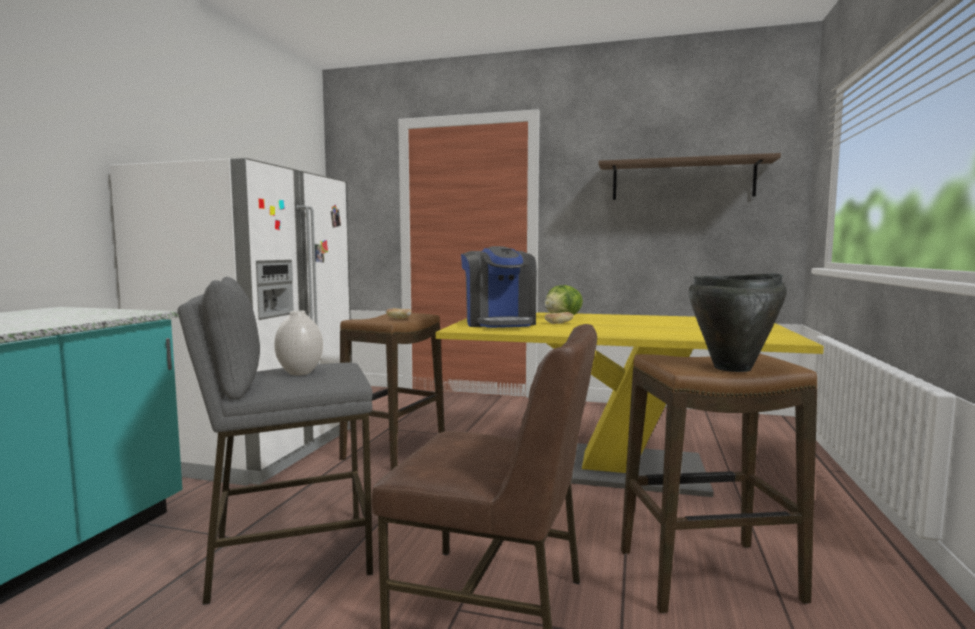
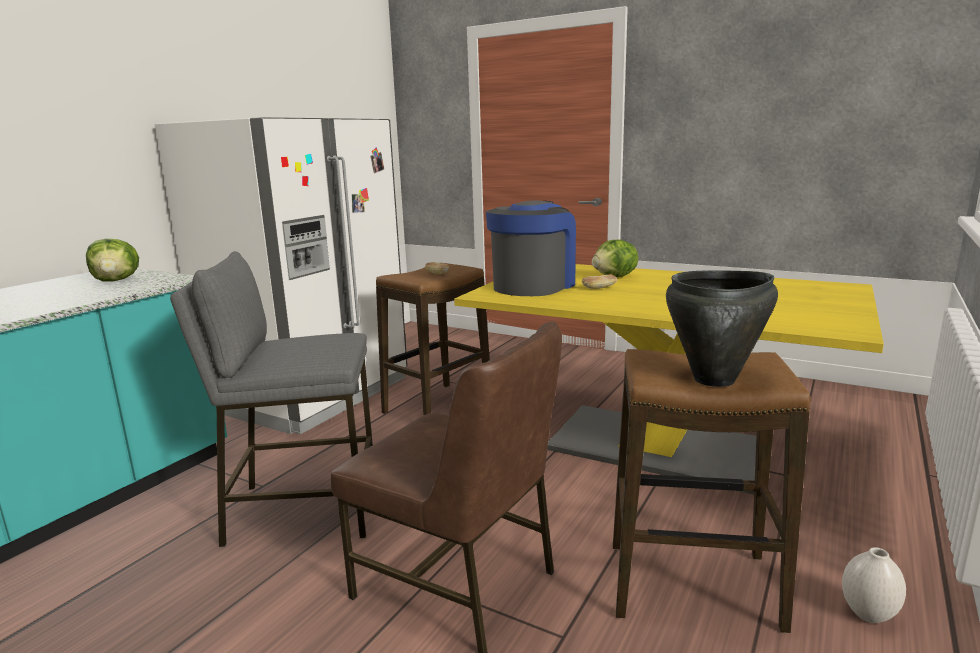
camera: 15 degrees right, 10 degrees up
white vase [274,310,323,375] -> white vase moved to [842,547,906,623]
coffee machine [461,246,537,328] -> coffee machine turned 150 degrees counterclockwise [486,201,576,296]
shelf [598,153,781,200] -> none
none -> lettuce [86,239,139,282]

